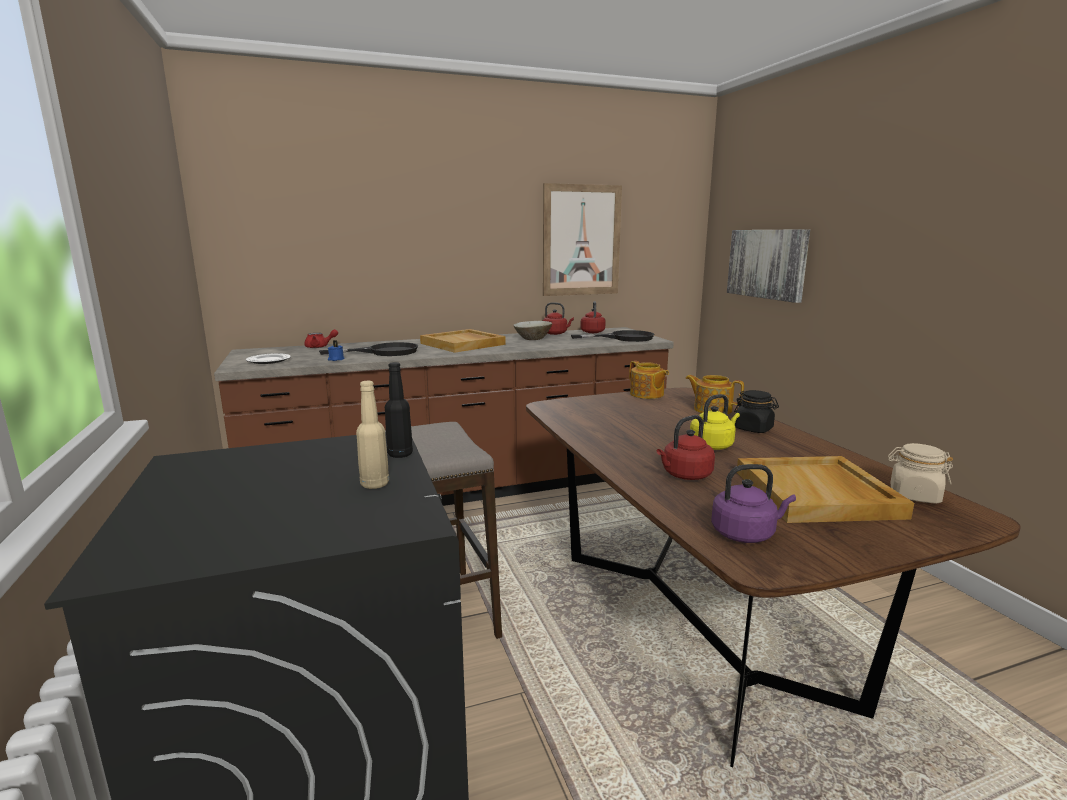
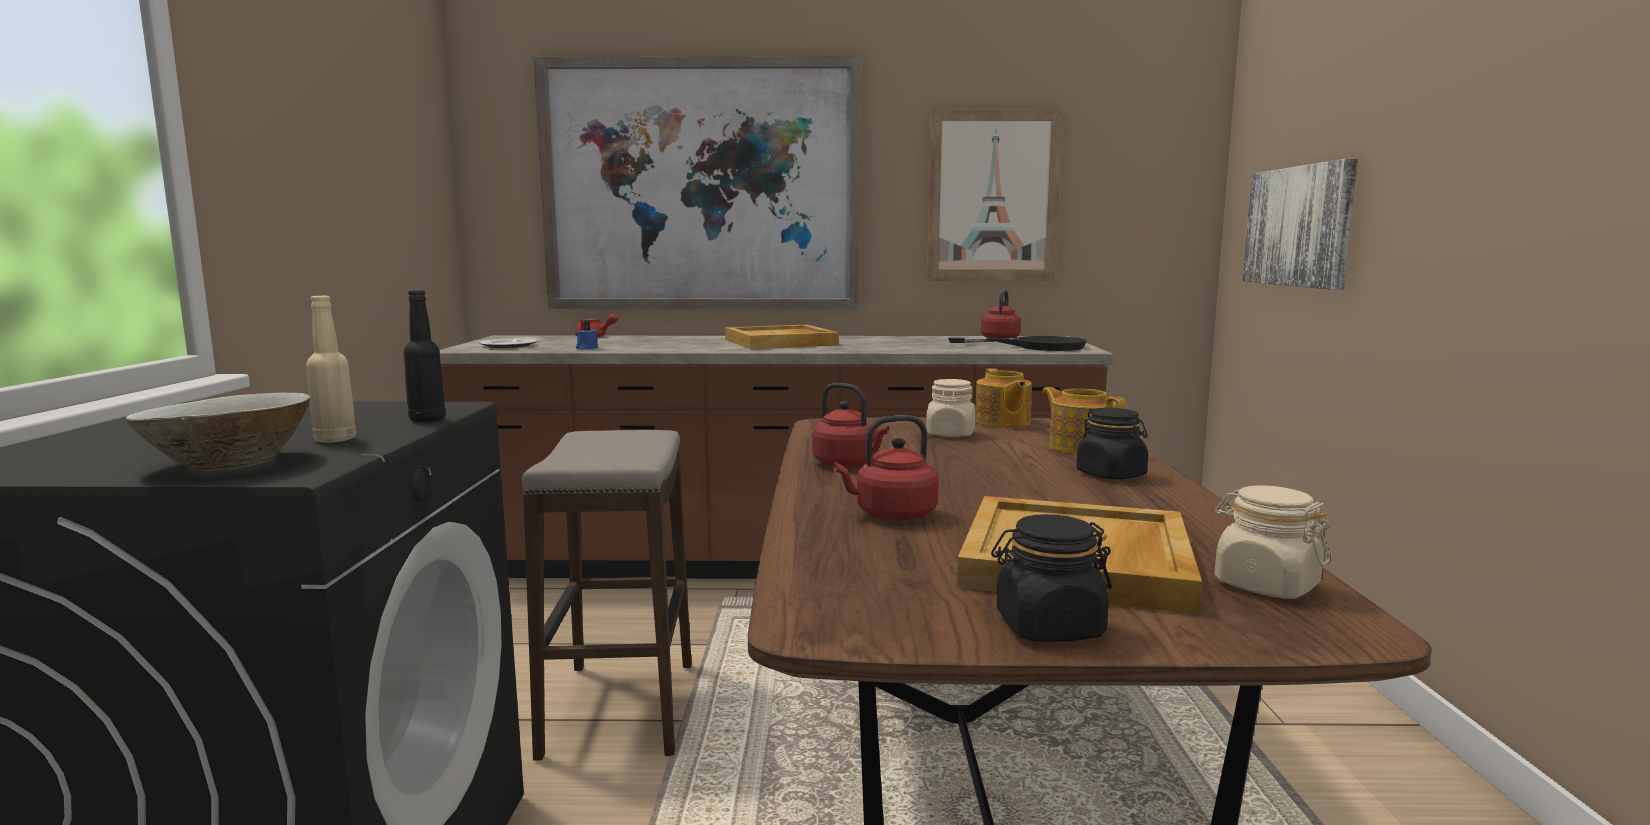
camera: 20 degrees right, 5 degrees down
black frying pan [319,342,418,356] -> none
beige bowl [513,321,552,340] -> beige bowl moved to [126,393,310,471]
red kettle [543,302,574,335] -> red kettle moved to [812,383,889,468]
yellow kettle [690,394,740,450] -> none
purple kettle [711,464,796,543] -> none
none -> picture [533,56,861,309]
none -> beige jar [926,379,976,437]
none -> black jar [991,514,1112,642]

